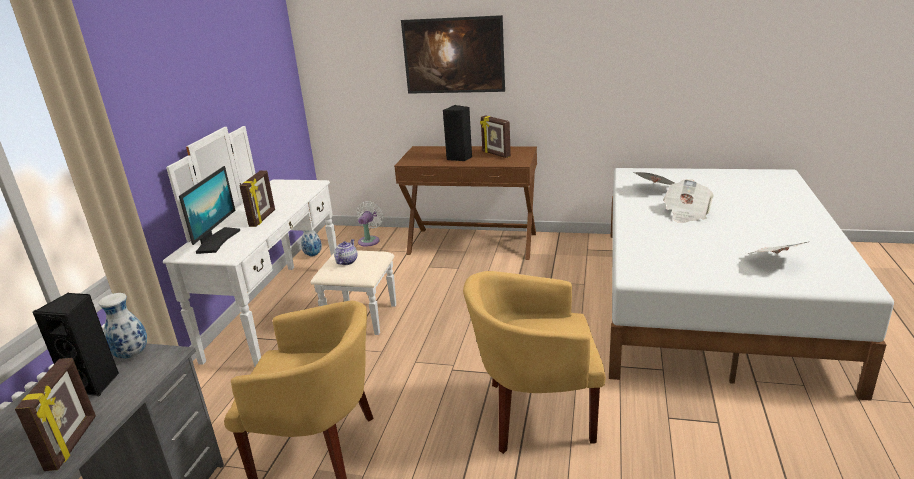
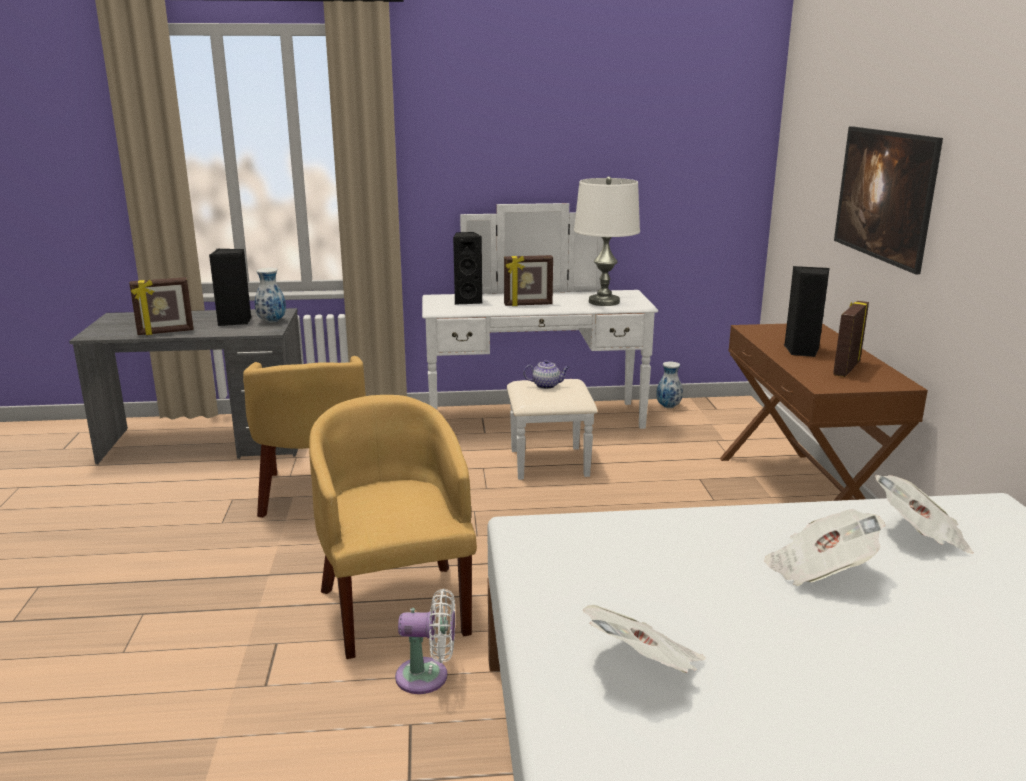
camera: 70 degrees right, 5 degrees down
monitor [179,166,240,254] -> black speaker [453,232,483,305]
white fan [357,201,384,247] -> white fan moved to [395,589,455,694]
none -> white table lamp [574,176,640,306]

